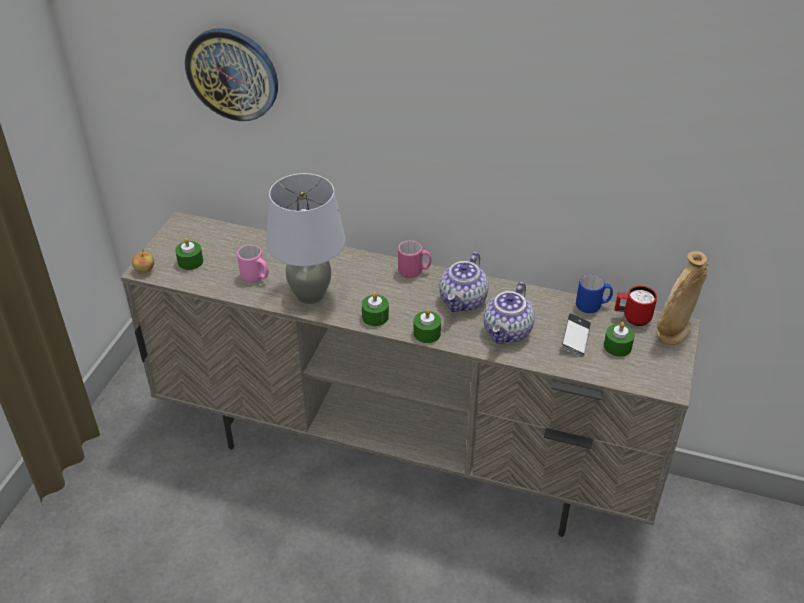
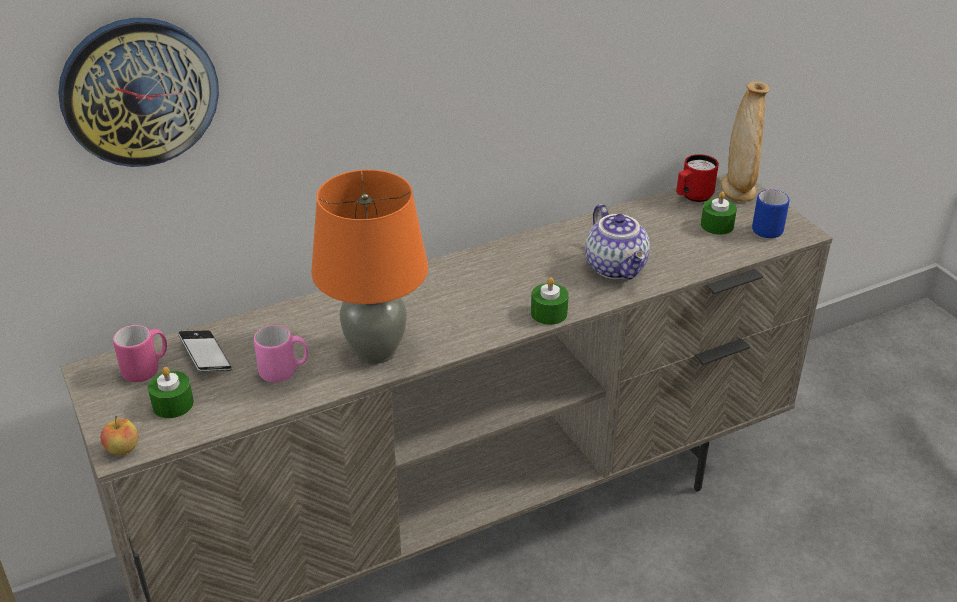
camera: 45 degrees left, 5 degrees down
grey table lamp [266,173,346,304] -> orange table lamp [311,170,428,364]
green candle [362,292,389,326] -> none
pink mug [398,241,432,278] -> pink mug moved to [113,325,167,382]
teapot [439,252,489,312] -> none
phone [561,313,591,357] -> phone moved to [178,330,232,372]
blue mug [576,274,613,313] -> blue mug moved to [752,190,789,238]

